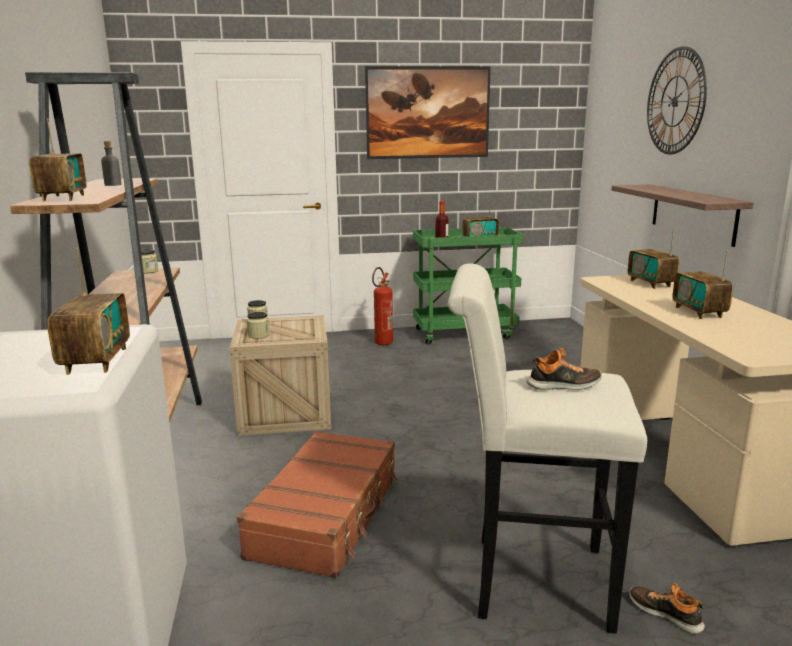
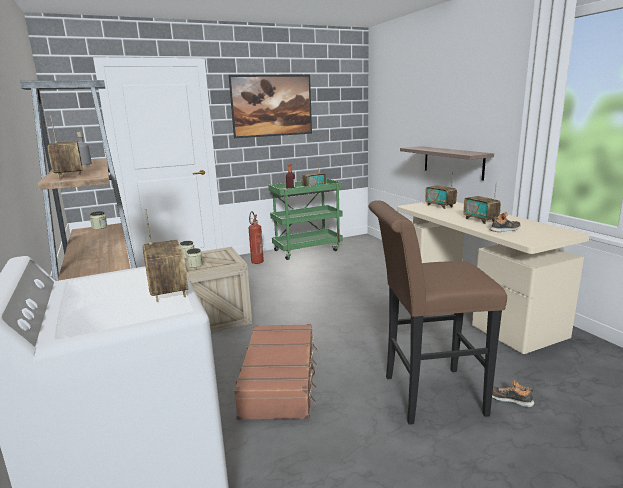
camera: 15 degrees left, 0 degrees up
white stool [448,264,647,634] -> brown stool [368,200,507,425]
shoe [527,348,602,390] -> shoe moved to [489,212,520,232]
wall clock [647,46,707,154] -> none

